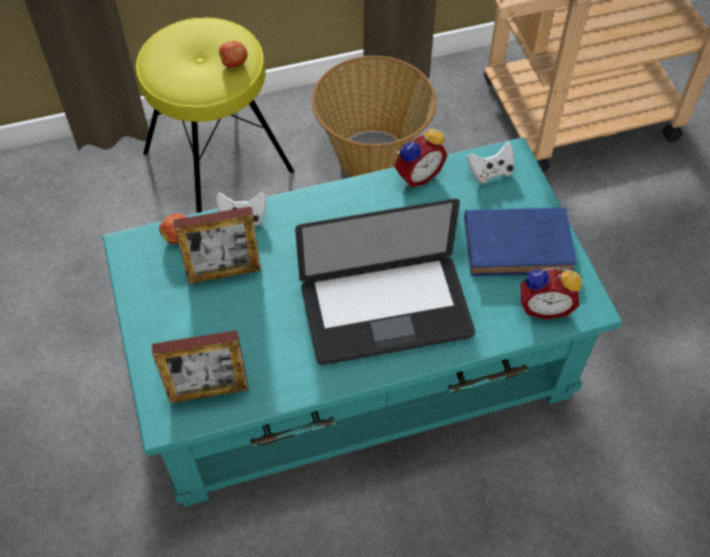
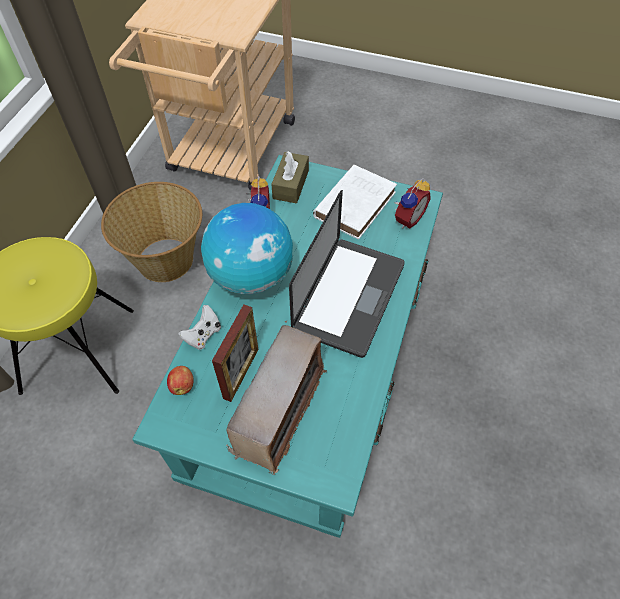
camera: 55 degrees left, 0 degrees up
picture frame [152,330,248,403] -> none
apple [219,41,247,67] -> none
blue book [464,208,577,276] -> white book [313,165,397,239]
white game controller [467,142,514,184] -> brown tissue box [271,151,309,204]
none -> globe [201,203,293,294]
none -> radio [226,321,327,475]

